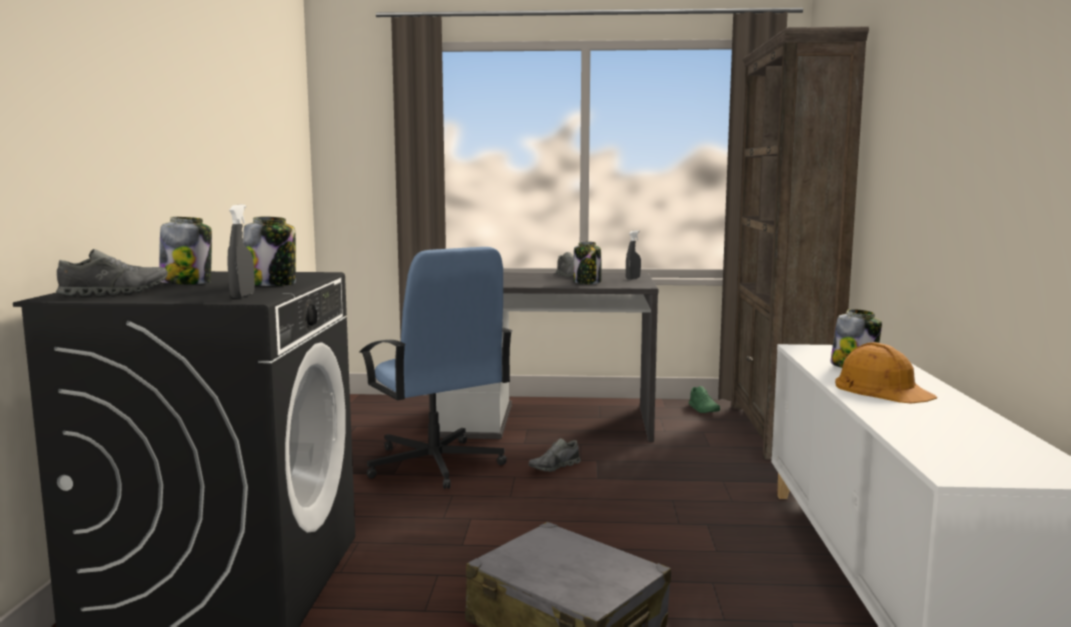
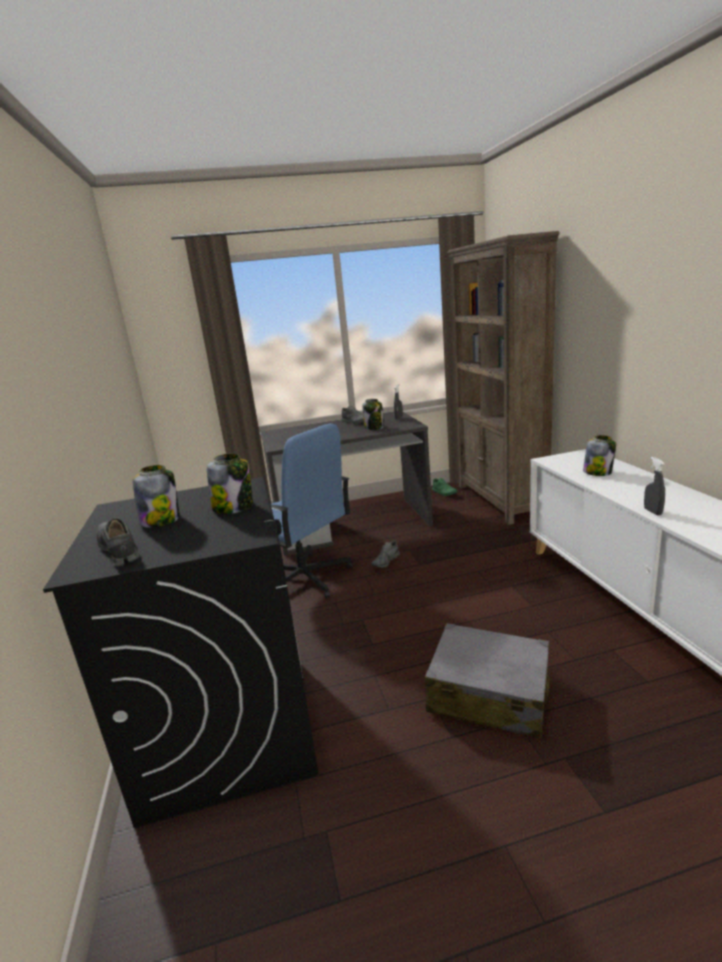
camera: 15 degrees left, 10 degrees up
grey shoe [56,249,168,296] -> grey shoe turned 75 degrees counterclockwise [97,519,139,567]
grey spray bottle [227,204,255,298] -> grey spray bottle moved to [644,457,665,516]
orange hard hat [835,342,937,403] -> none

